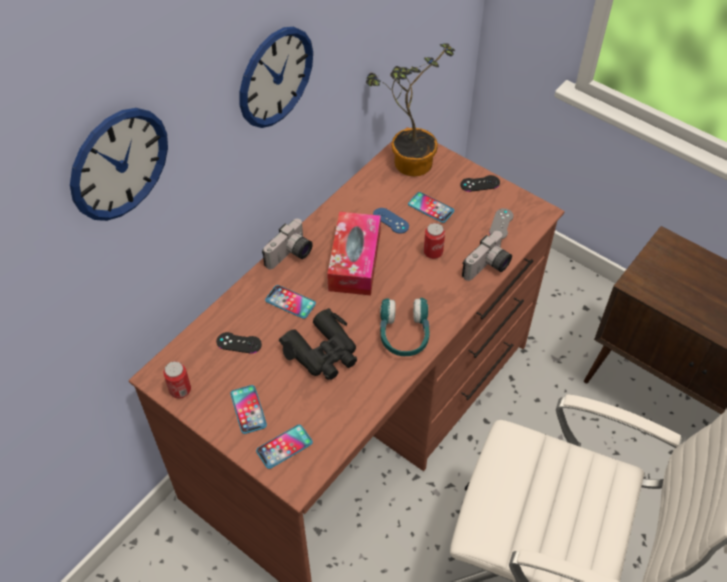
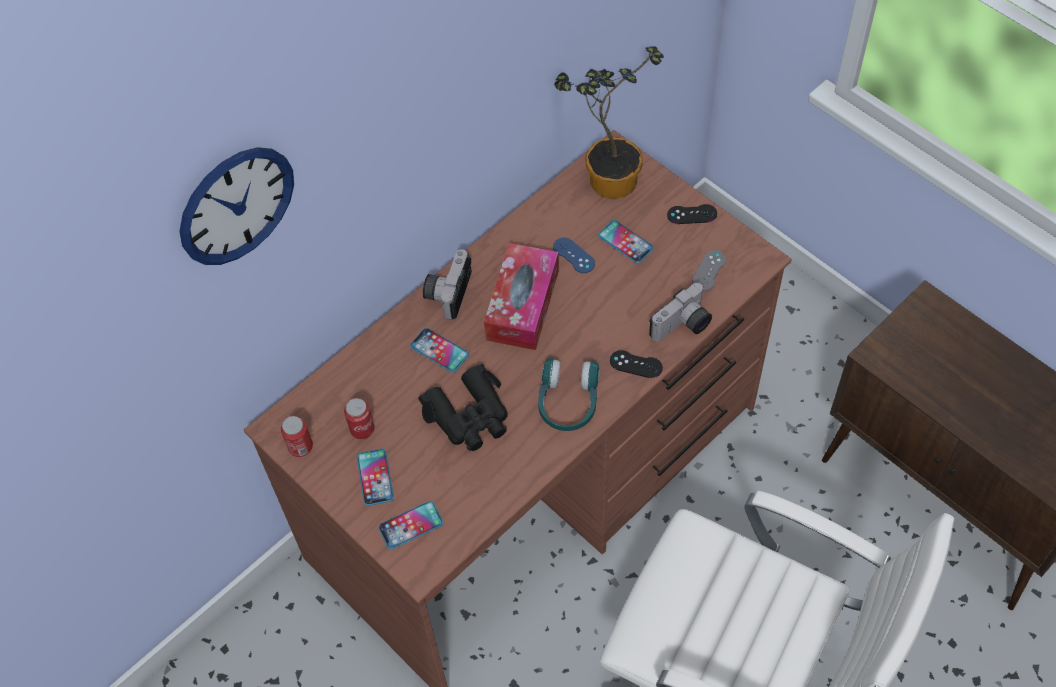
camera: 10 degrees right, 5 degrees up
black game controller [216,332,262,354] -> black game controller moved to [610,350,663,378]
wall clock [240,27,313,128] -> none
camera [262,218,313,269] -> camera turned 150 degrees clockwise [423,249,472,320]
can [424,223,445,259] -> can moved to [344,398,375,439]

